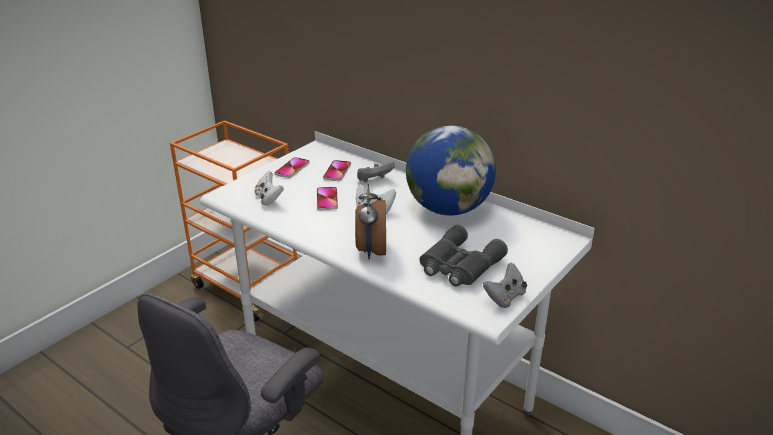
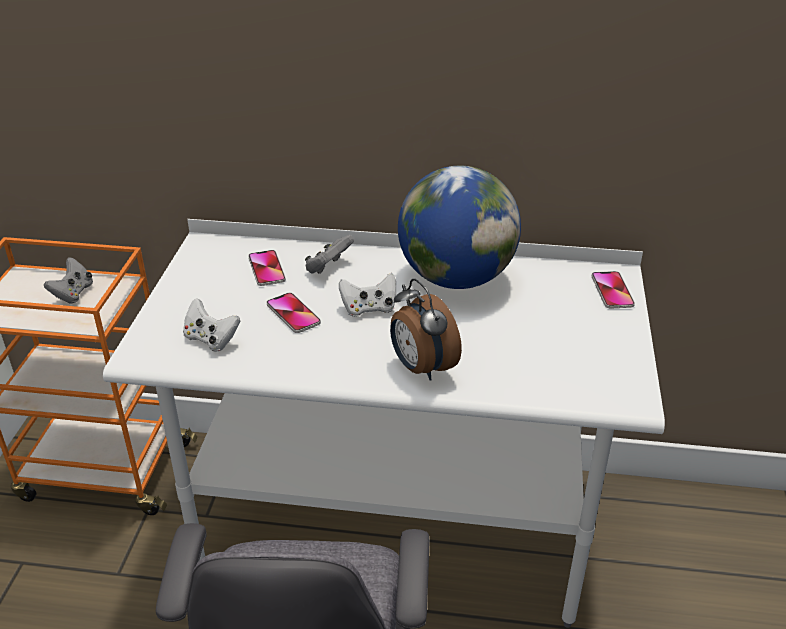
camera: 30 degrees left, 5 degrees up
phone [275,157,310,178] -> phone moved to [592,271,635,309]
grey binoculars [419,225,508,287] -> none
grey game controller [483,263,527,308] -> grey game controller moved to [44,257,93,304]

